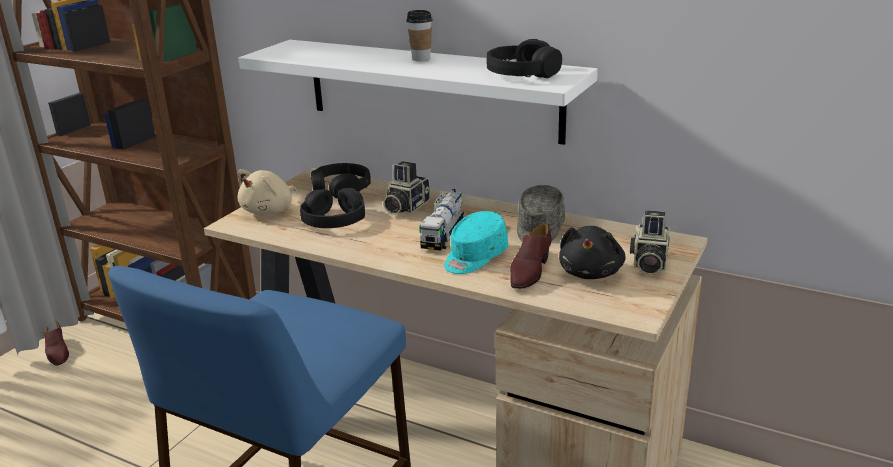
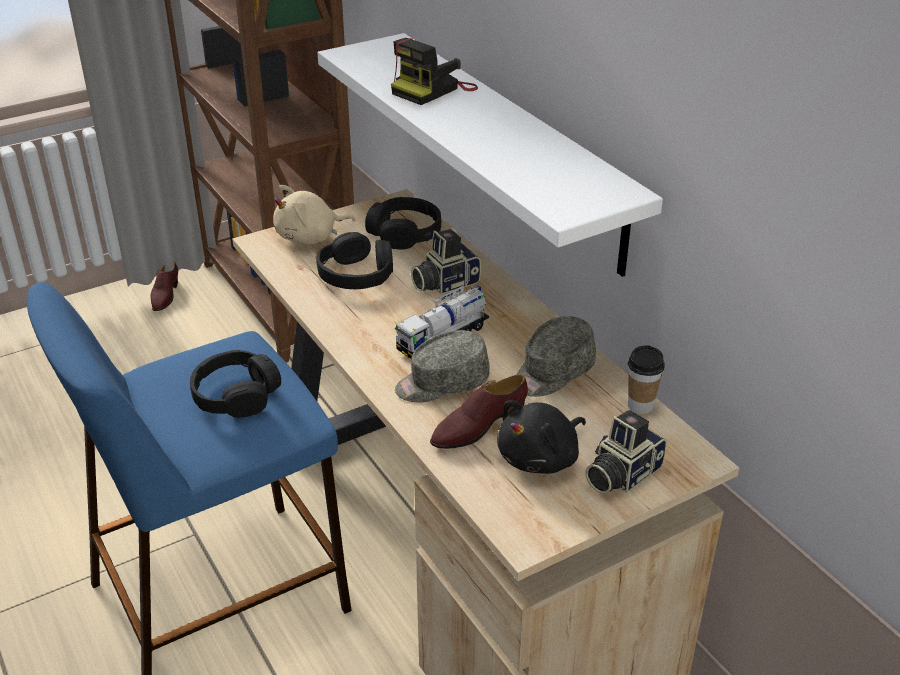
camera: 30 degrees right, 10 degrees up
cup [406,10,433,61] -> cup moved to [628,346,665,414]
turquoise cap [444,211,508,274] -> grey cap [395,330,490,402]
black headphones [486,39,562,78] -> black headphones moved to [190,350,281,418]
none -> camera [391,38,478,105]

